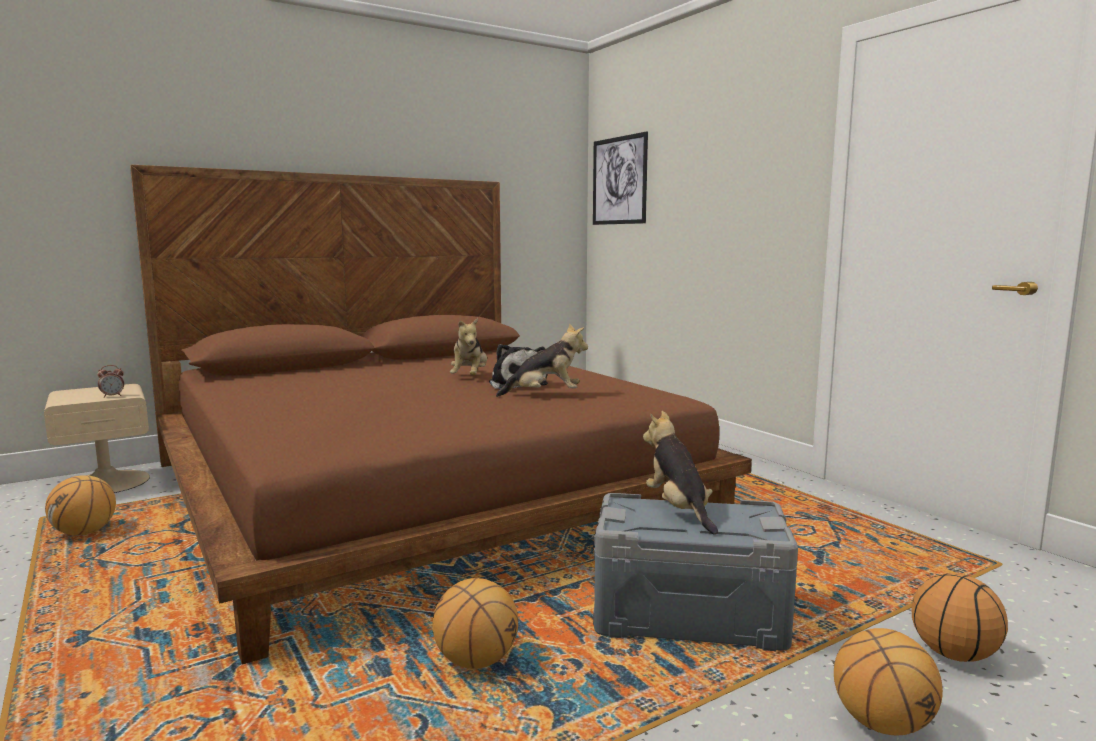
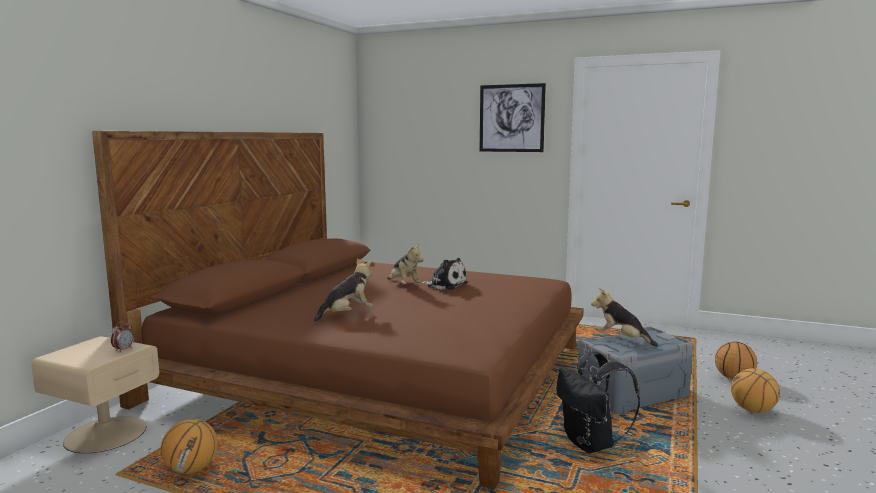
camera: 35 degrees left, 0 degrees up
basketball [432,578,518,669] -> black backpack [556,351,640,453]
plush toy [496,323,588,397] -> plush toy moved to [313,258,373,323]
picture [593,131,648,225] -> picture moved to [480,83,546,152]

